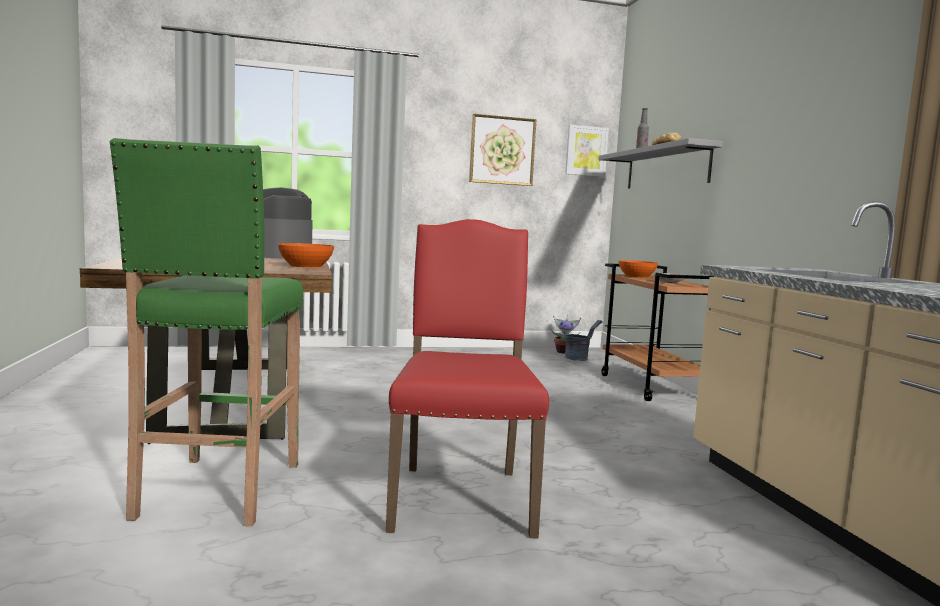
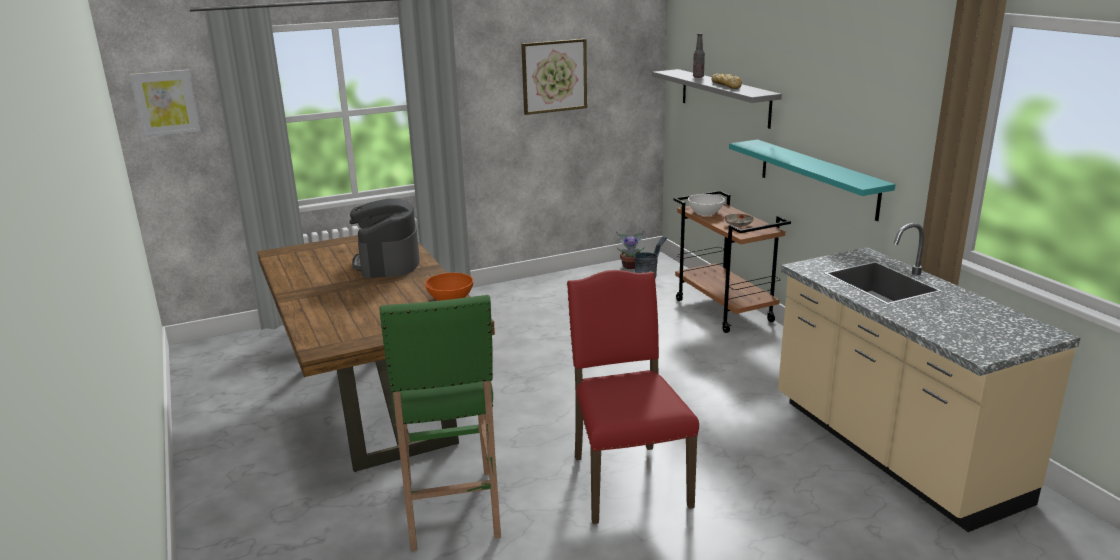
camera: 10 degrees left, 15 degrees up
picture [565,125,609,177] -> picture moved to [130,69,200,137]
orange bowl [619,260,658,278] -> white bowl [688,194,725,216]
none -> turquoise shelf [729,140,895,221]

